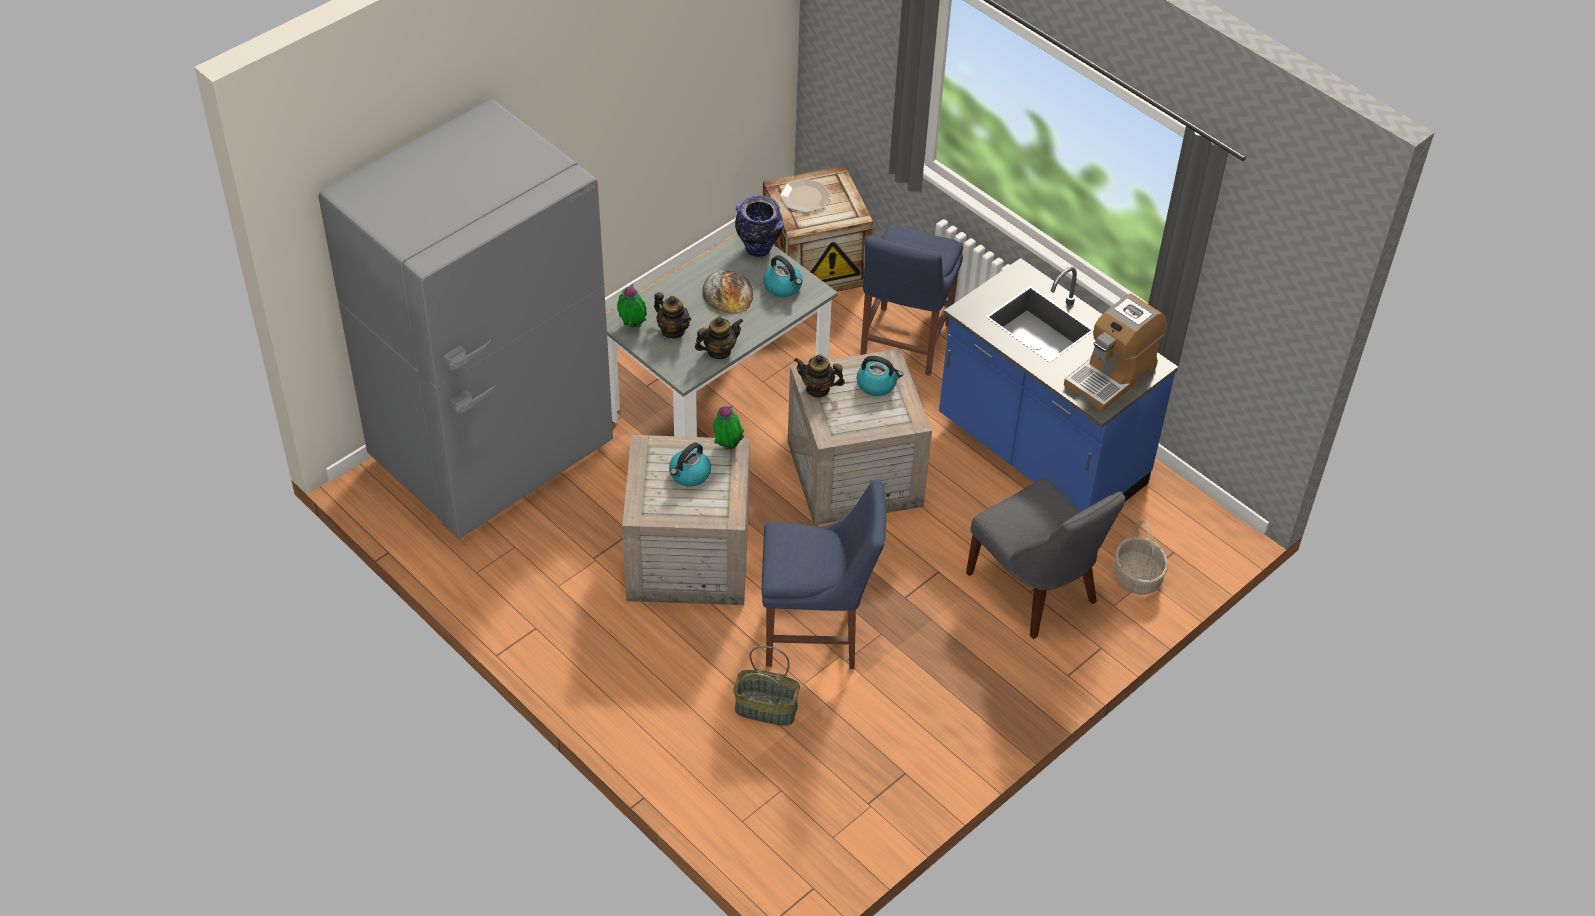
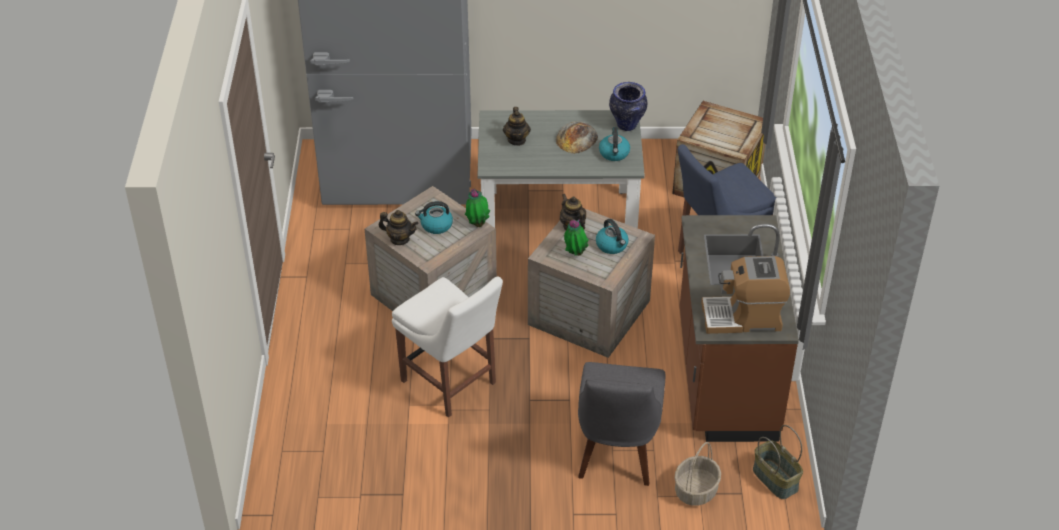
camera: 45 degrees right, 5 degrees down
potted plant [617,284,647,328] -> potted plant moved to [564,219,589,256]
teapot [695,316,743,359] -> teapot moved to [379,210,418,245]
basket [734,646,800,726] -> basket moved to [753,425,803,499]
blue chair [761,480,886,669] -> white chair [392,277,503,418]
plate [780,179,831,213] -> none
blue counter [939,258,1178,512] -> brown counter [680,215,799,442]

